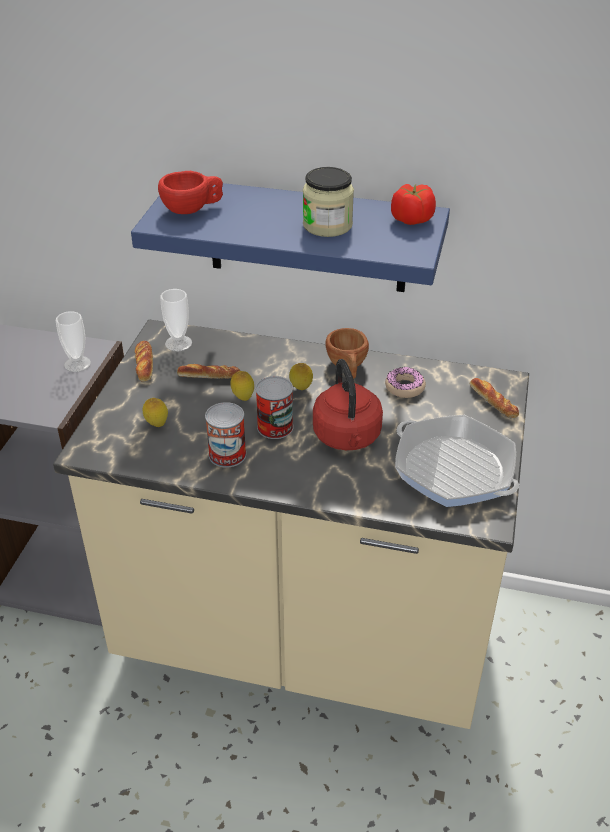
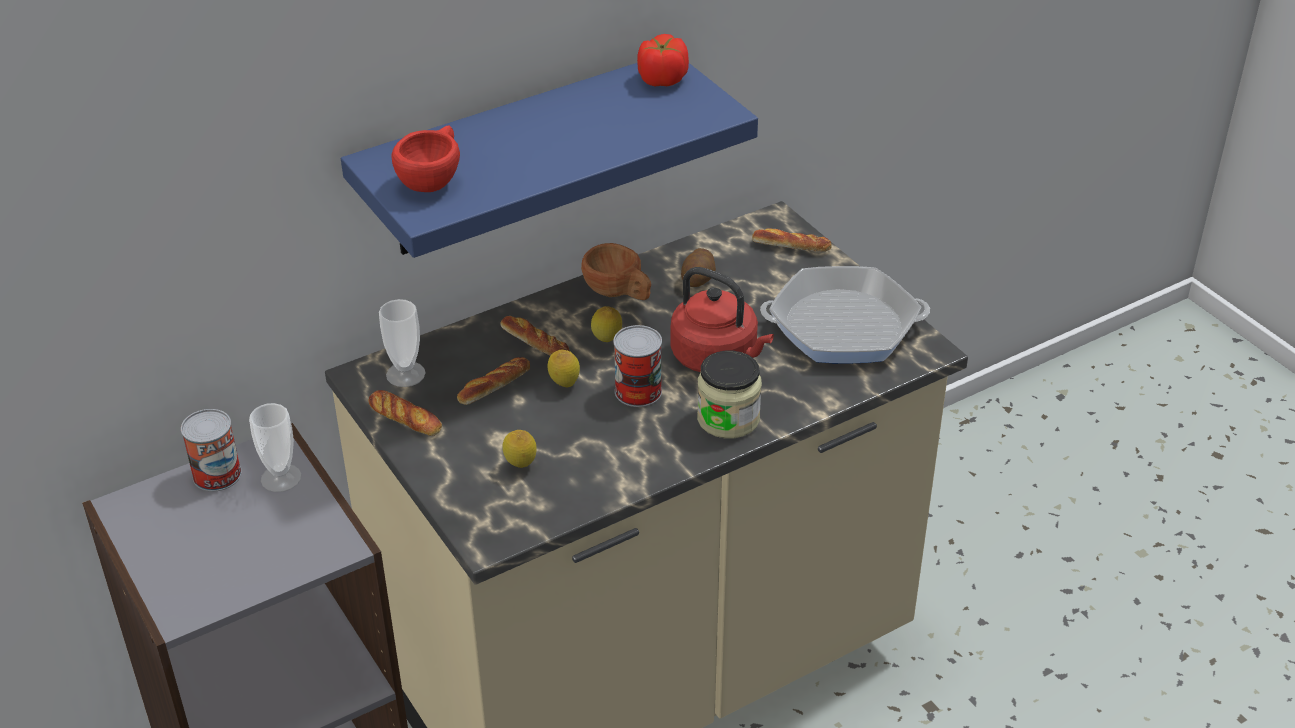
camera: 45 degrees left, 0 degrees up
can [205,402,246,468] -> can moved to [181,409,242,492]
jar [303,167,354,237] -> jar moved to [697,351,762,439]
donut [385,367,426,398] -> potato [681,248,716,287]
none -> bread [500,316,570,356]

